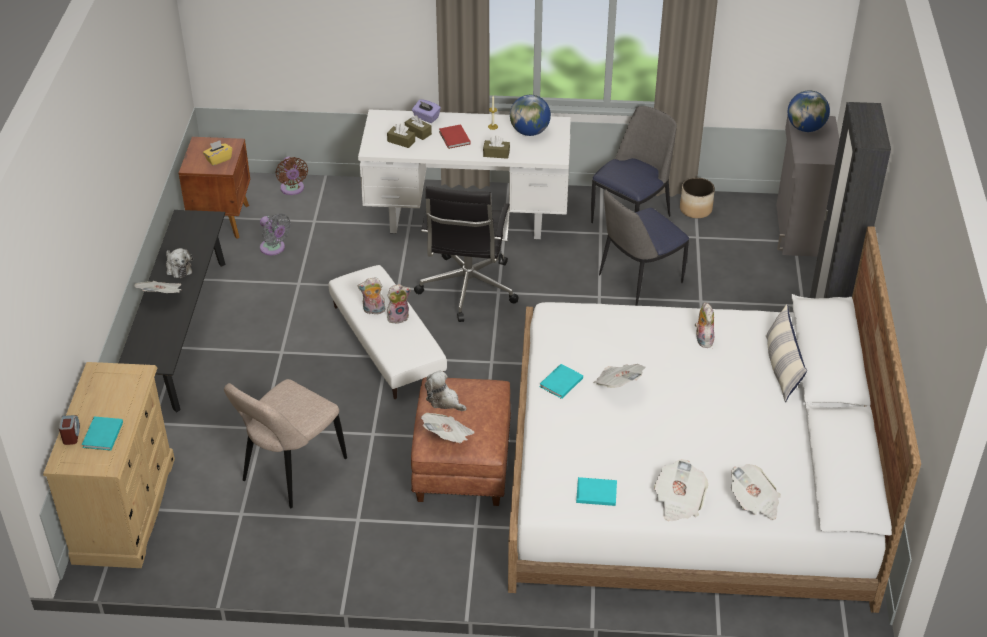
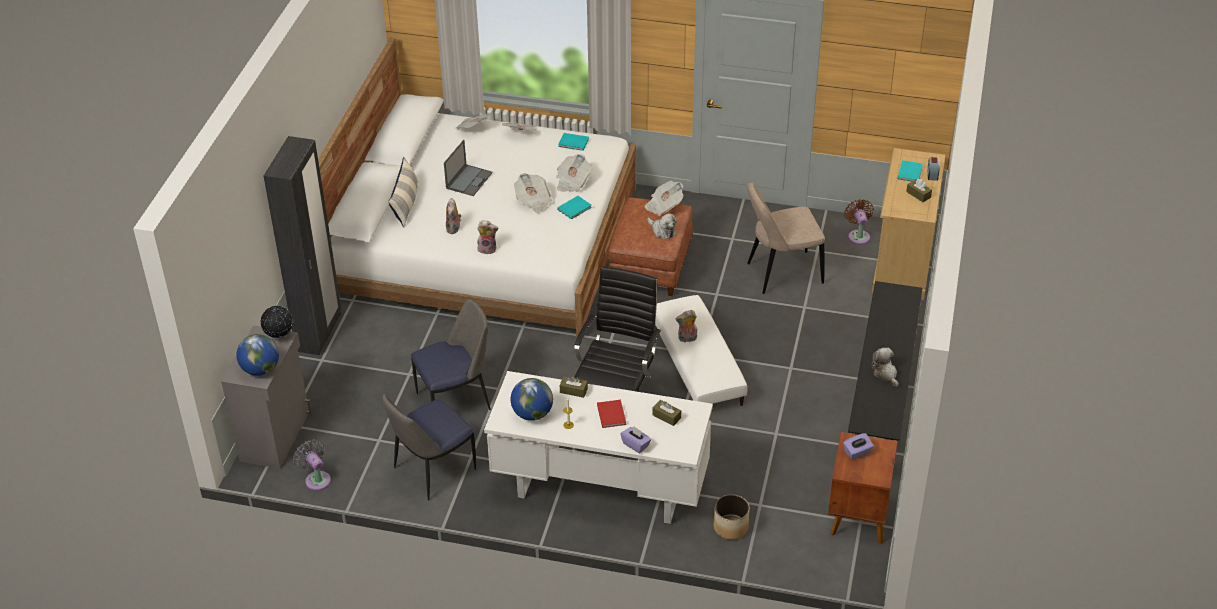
camera: 170 degrees left, 0 degrees up
newspaper [135,281,182,293] -> newspaper moved to [556,154,592,192]
yellow tissue box [203,140,232,166] -> purple tissue box [843,433,874,460]
beige chair [224,379,347,508] -> beige chair turned 150 degrees counterclockwise [747,183,825,294]
grey fan [260,213,291,255] -> grey fan moved to [293,439,331,491]
brown fan [275,157,308,195] -> brown fan moved to [844,199,874,245]
plush toy [358,277,386,314] -> plush toy moved to [477,220,498,254]
brown tissue box [405,115,432,140] -> brown tissue box moved to [906,179,932,202]
planter [680,178,715,218] -> planter moved to [714,494,750,540]
none -> globe [261,306,293,338]
none -> laptop [444,140,493,196]

